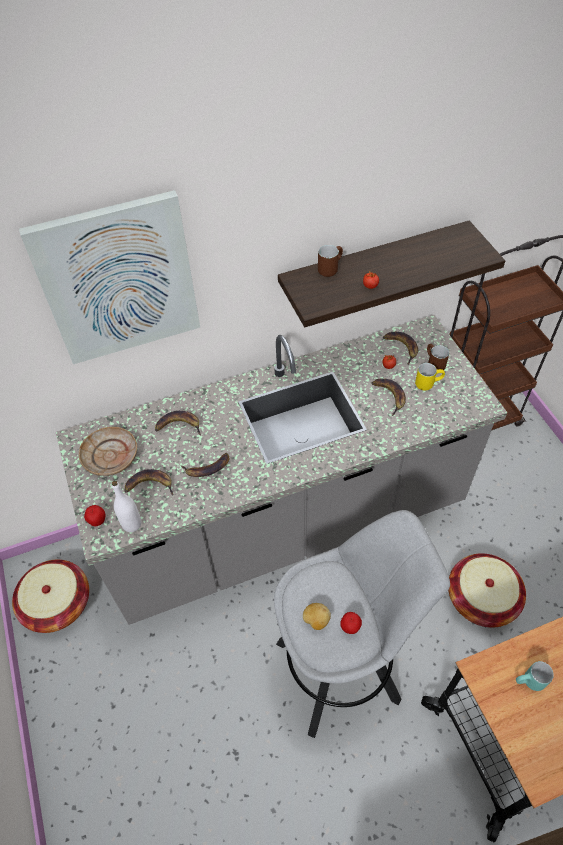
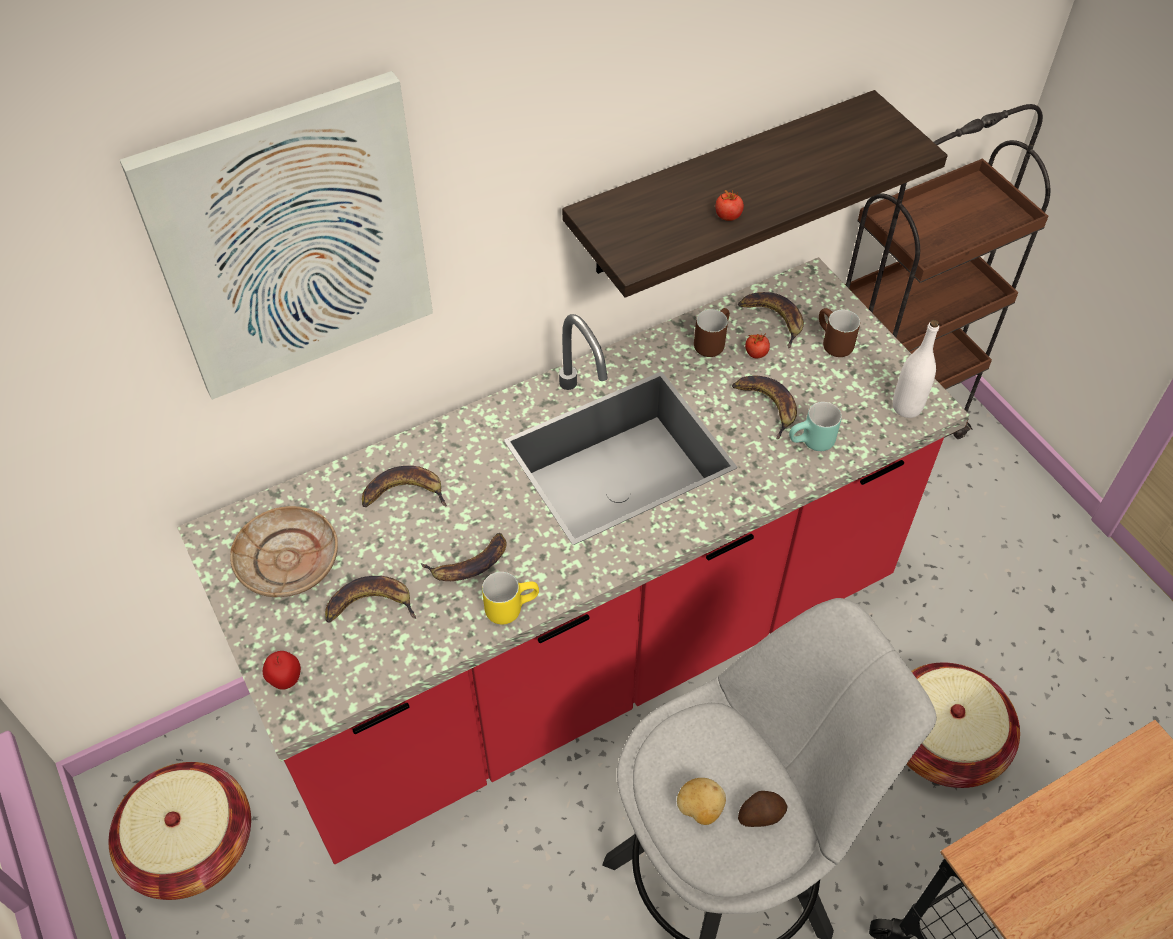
camera: 10 degrees left, 0 degrees up
grey counter [56,315,508,625] -> red counter [177,257,969,864]
white bottle [112,481,141,532] -> white bottle moved to [893,320,939,418]
brown mug [318,245,343,277] -> brown mug moved to [694,308,730,357]
apple [340,612,362,634] -> potato [738,791,788,827]
yellow mug [415,363,445,391] -> yellow mug moved to [482,572,539,625]
turquoise mug [516,661,554,691] -> turquoise mug moved to [789,402,842,451]

